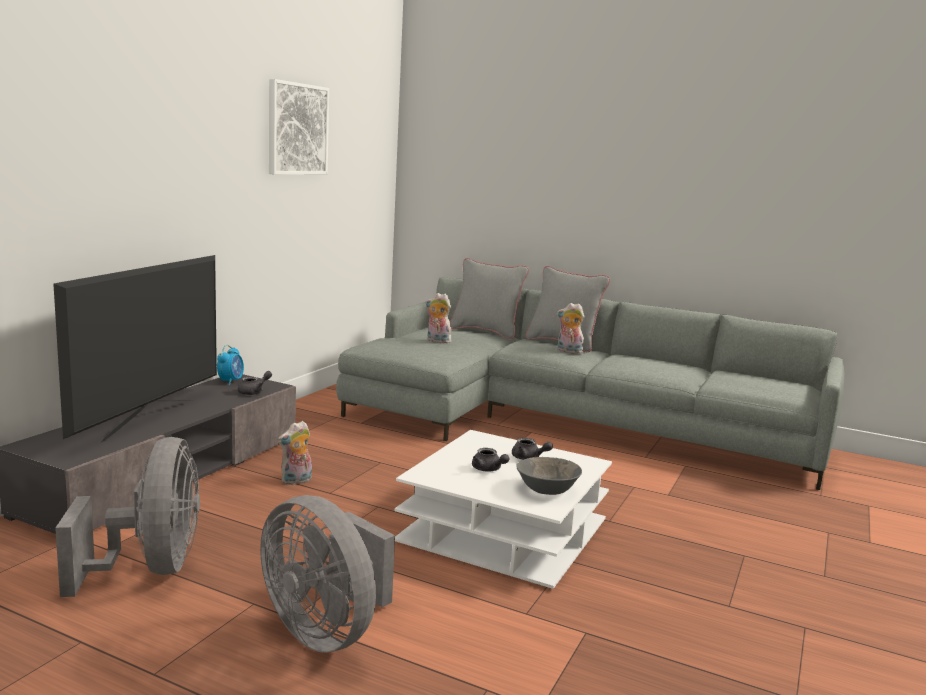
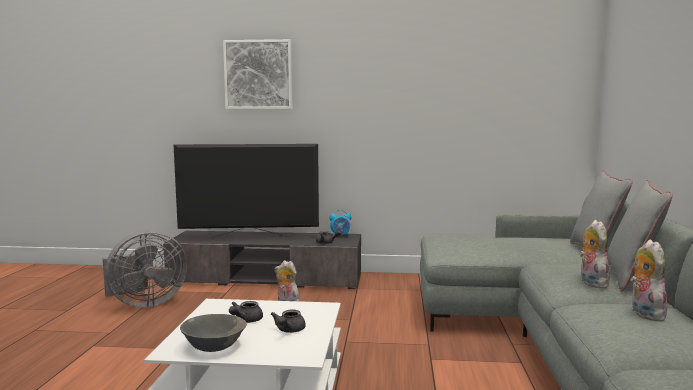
camera: 70 degrees right, 5 degrees down
grey fan [260,495,395,653] -> none
picture [269,79,329,175] -> picture moved to [223,39,292,109]
plush toy [426,293,452,343] -> plush toy moved to [630,239,667,322]

